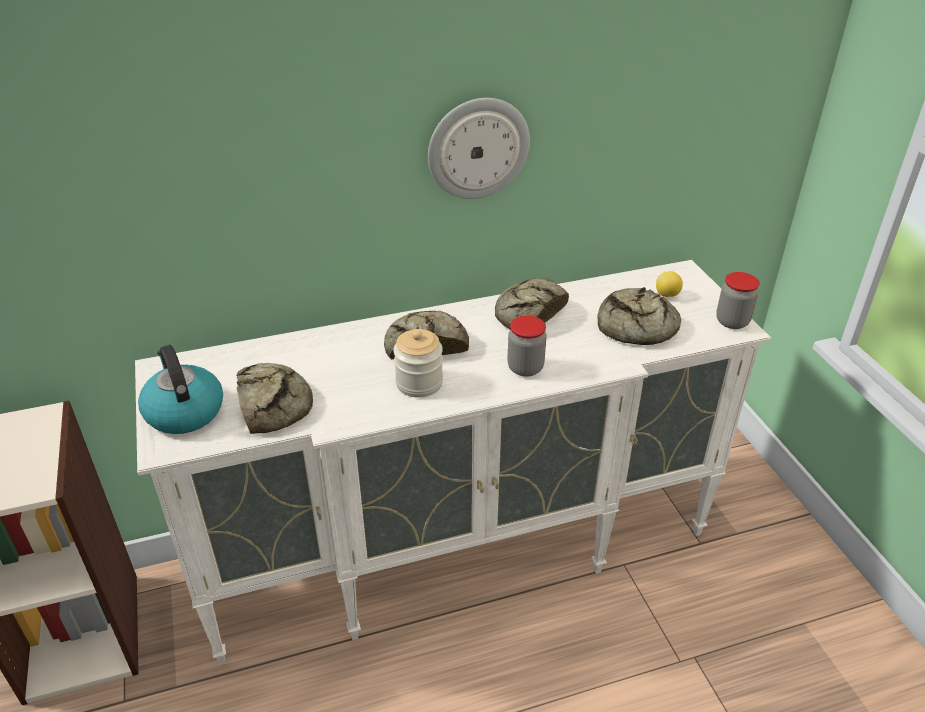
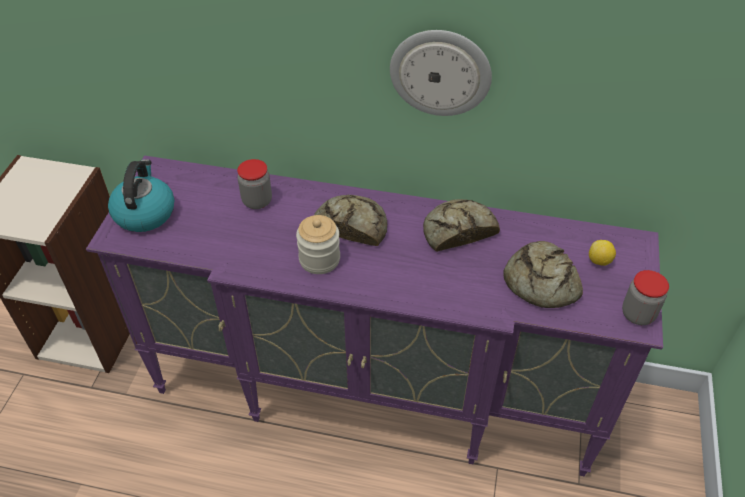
camera: 30 degrees right, 10 degrees up
white cabinet [135,260,772,665] -> purple cabinet [86,155,663,476]
bread [236,363,313,434] -> none
jar [507,316,547,377] -> jar moved to [237,159,272,209]

